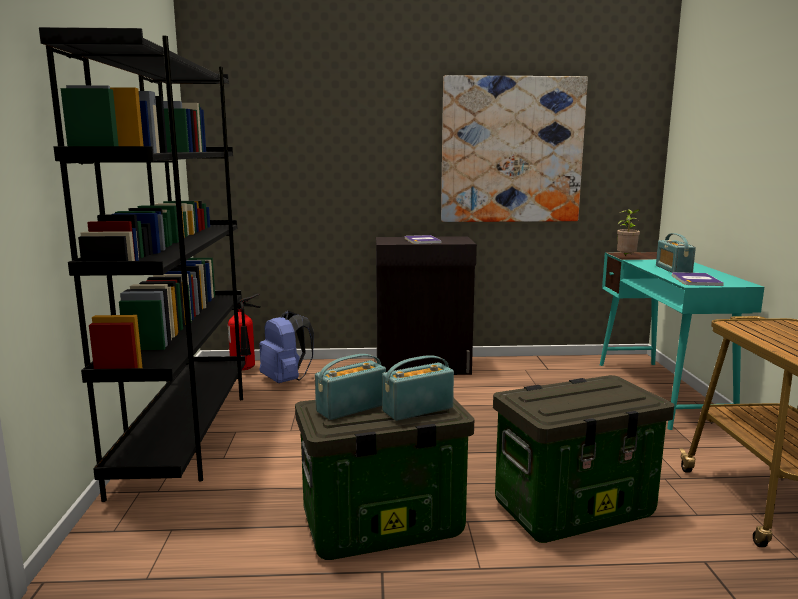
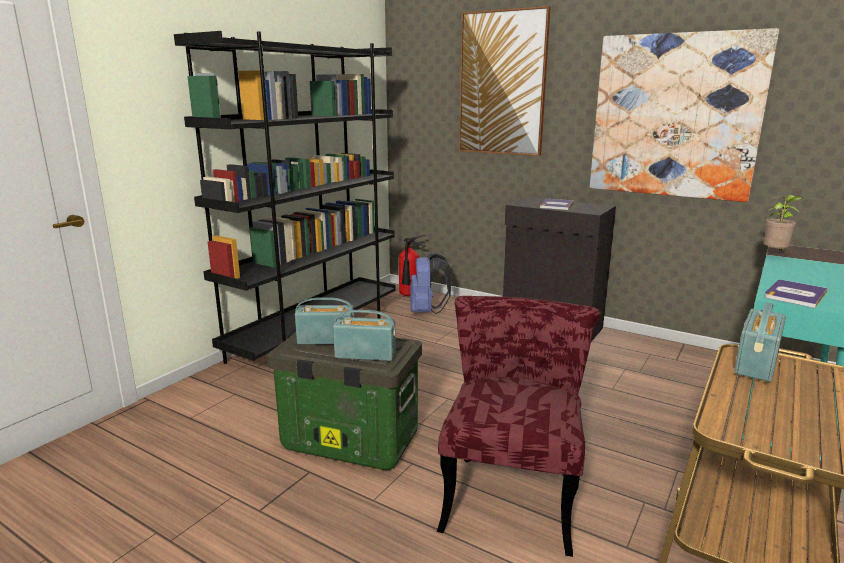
camera: 35 degrees right, 5 degrees up
storage box [493,375,674,543] -> red chair [437,296,600,557]
radio [656,233,696,273] -> radio moved to [734,302,786,382]
none -> picture [459,6,551,156]

